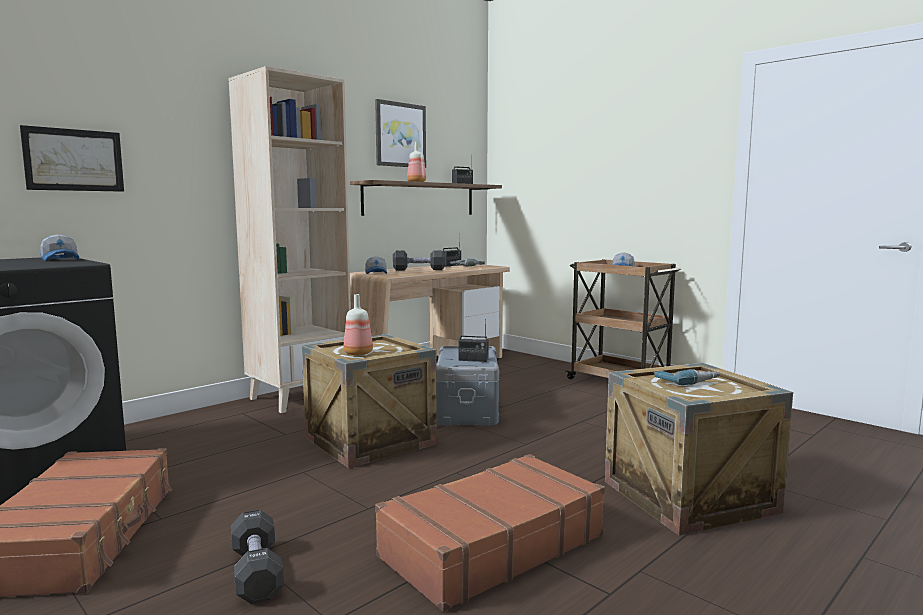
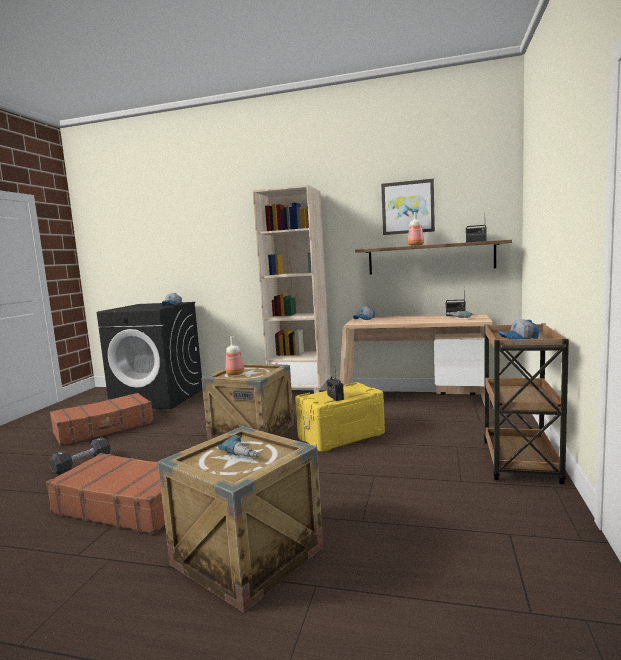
camera: 60 degrees right, 0 degrees up
picture [20,125,124,192] -> none
black dumbbell [393,250,445,270] -> none
grey storage box [436,346,500,426] -> yellow storage box [295,382,385,452]

